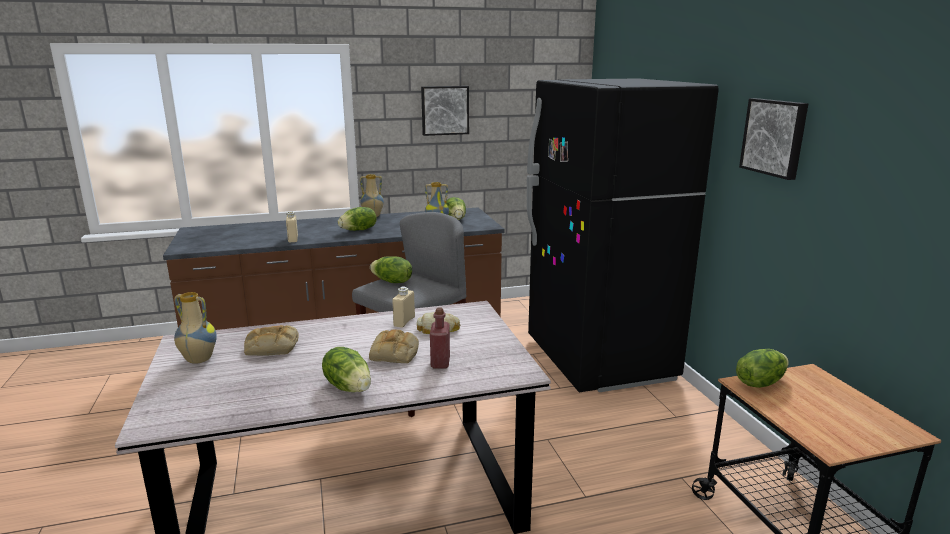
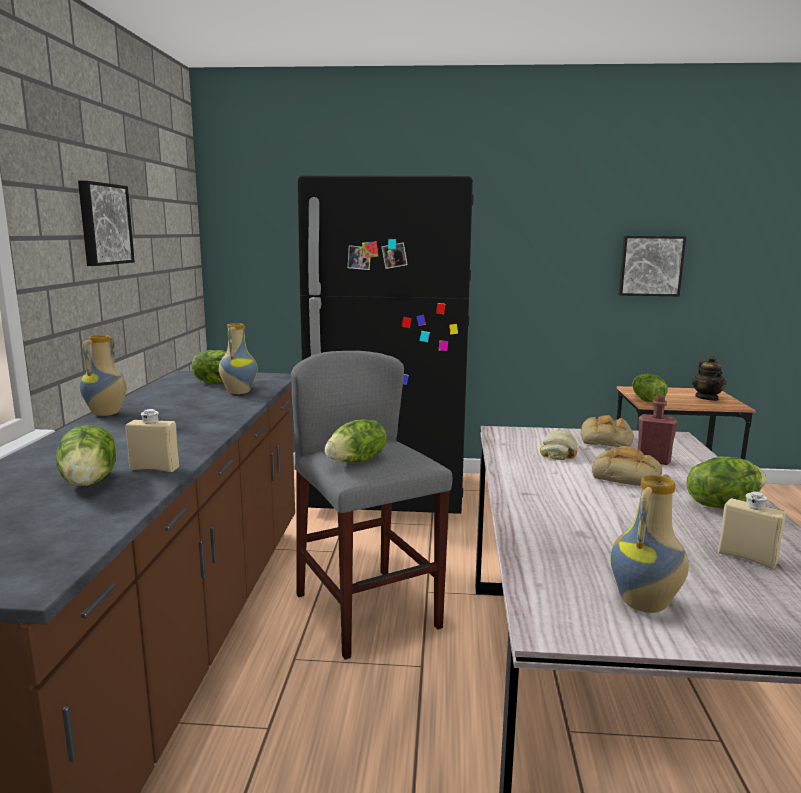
camera: 70 degrees left, 5 degrees down
bread [244,325,298,356] -> bread moved to [580,415,634,447]
lettuce [338,207,377,231] -> lettuce moved to [56,425,116,486]
beige bottle [392,286,415,328] -> beige bottle moved to [718,492,786,569]
picture [739,98,808,180] -> picture moved to [618,236,686,296]
none -> teapot [692,356,726,401]

